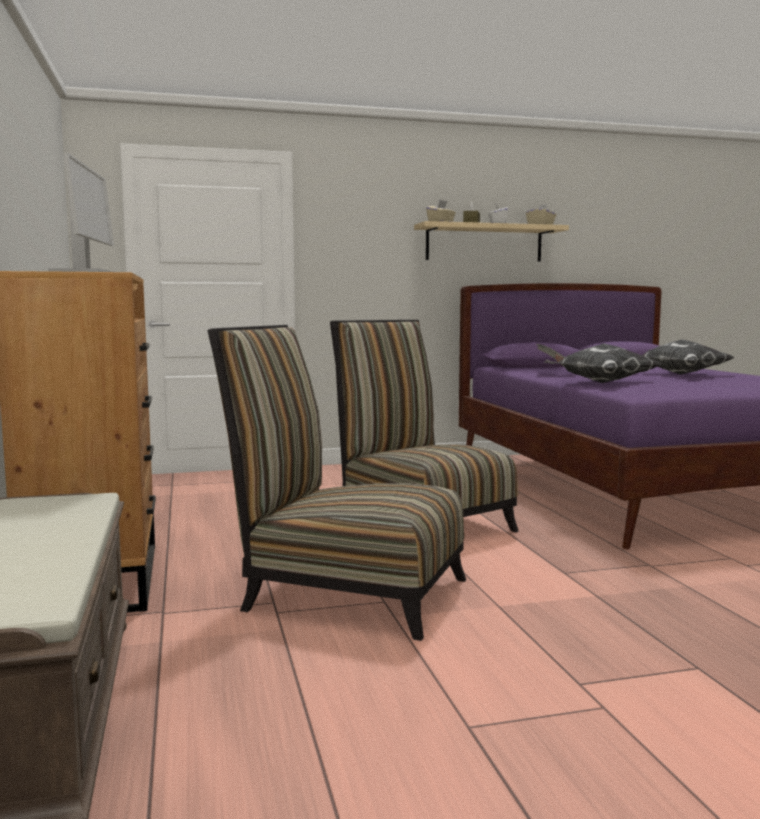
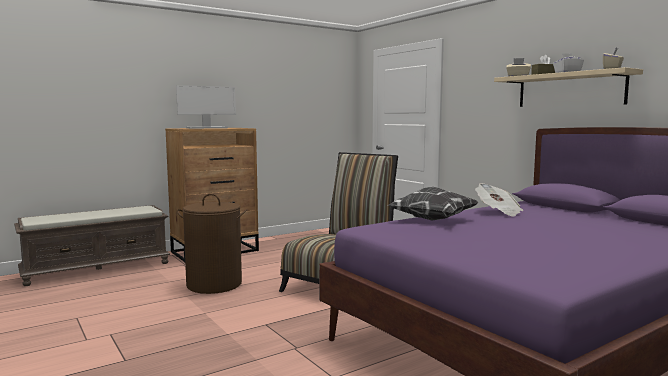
camera: 70 degrees right, 0 degrees up
chair [207,325,466,641] -> brown laundry basket [177,194,247,294]
pillow [642,339,734,375] -> none

